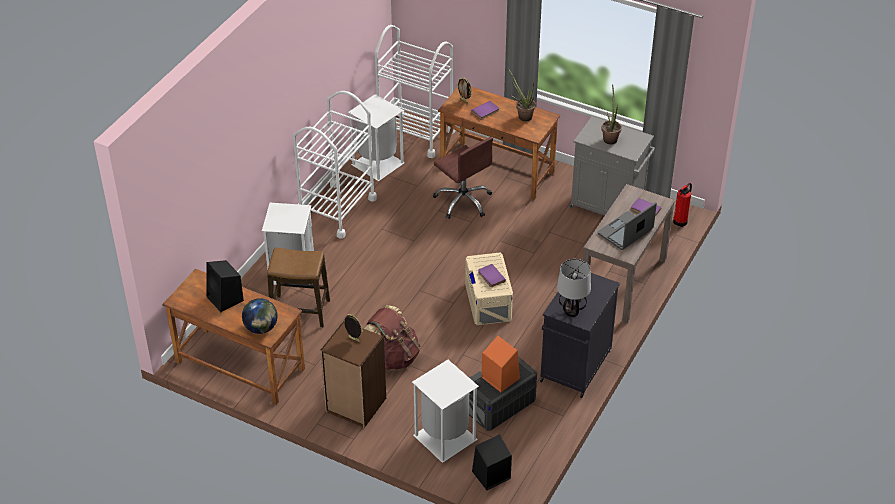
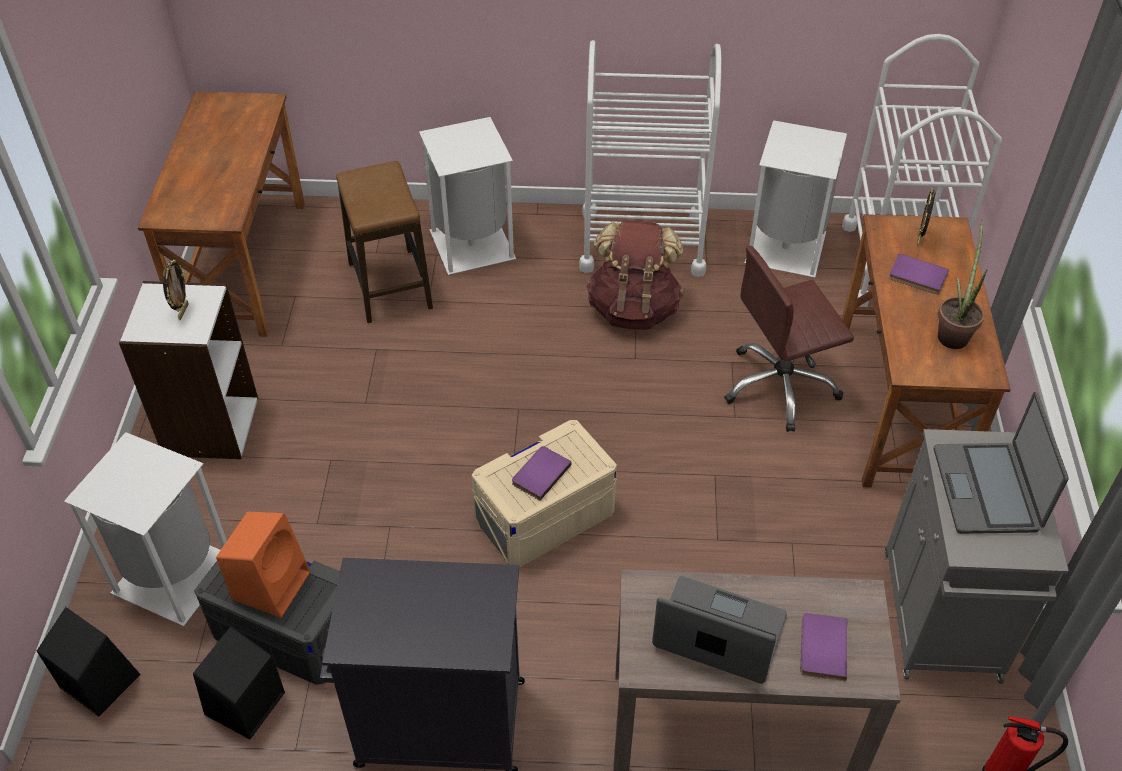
camera: 65 degrees right, 5 degrees up
black speaker [207,260,244,312] -> black speaker moved to [193,626,285,739]
globe [242,298,277,334] -> none
brown bookcase [320,321,386,428] -> white bookcase [119,281,258,459]
brown backpack [364,305,420,370] -> brown backpack moved to [586,220,683,330]
brown office chair [433,137,493,219] -> brown office chair turned 45 degrees clockwise [724,246,854,432]
table lamp [557,259,591,317] -> none
potted plant [601,84,622,145] -> laptop [934,392,1069,534]

